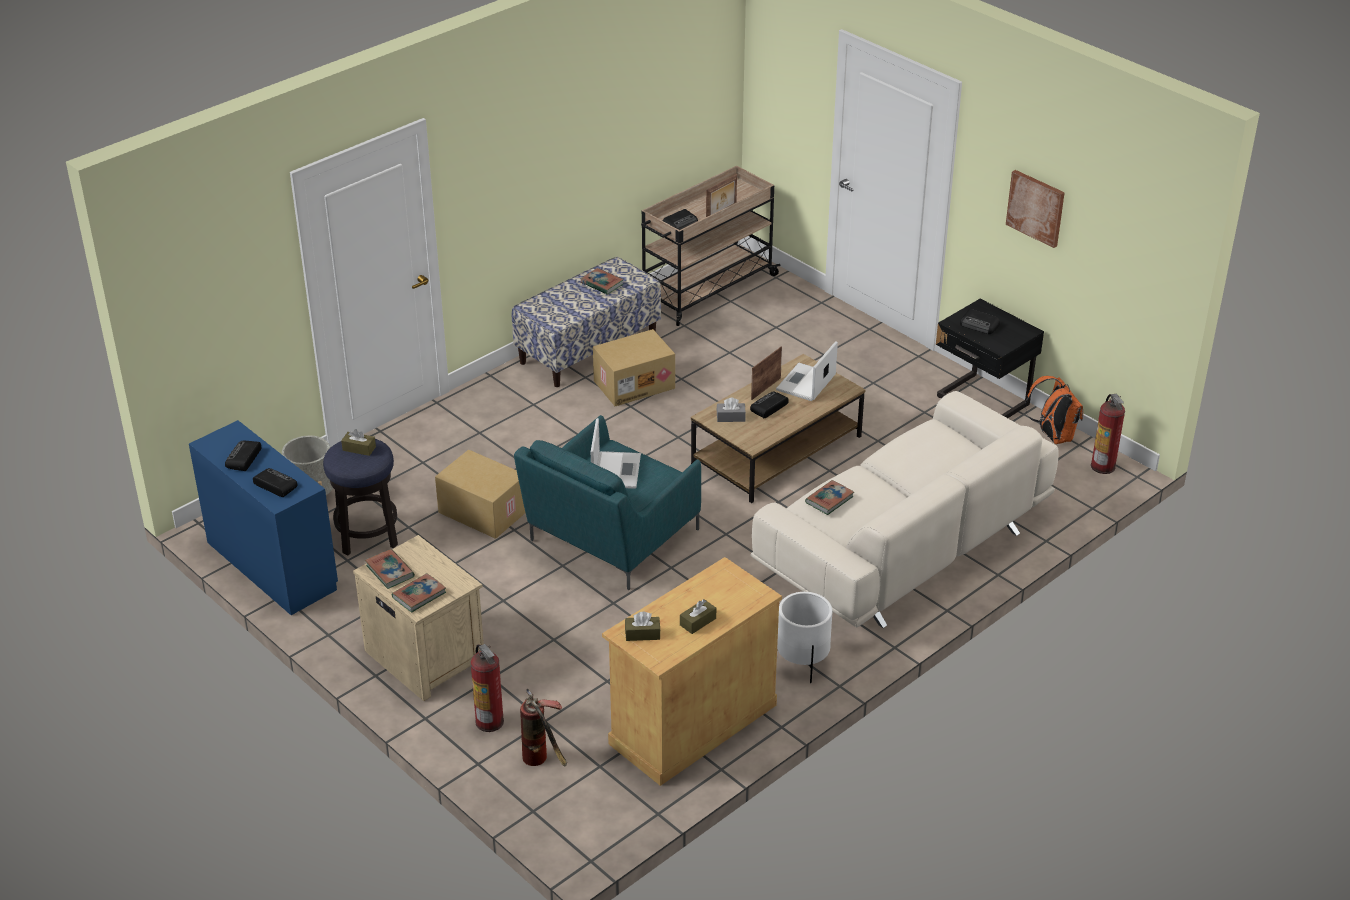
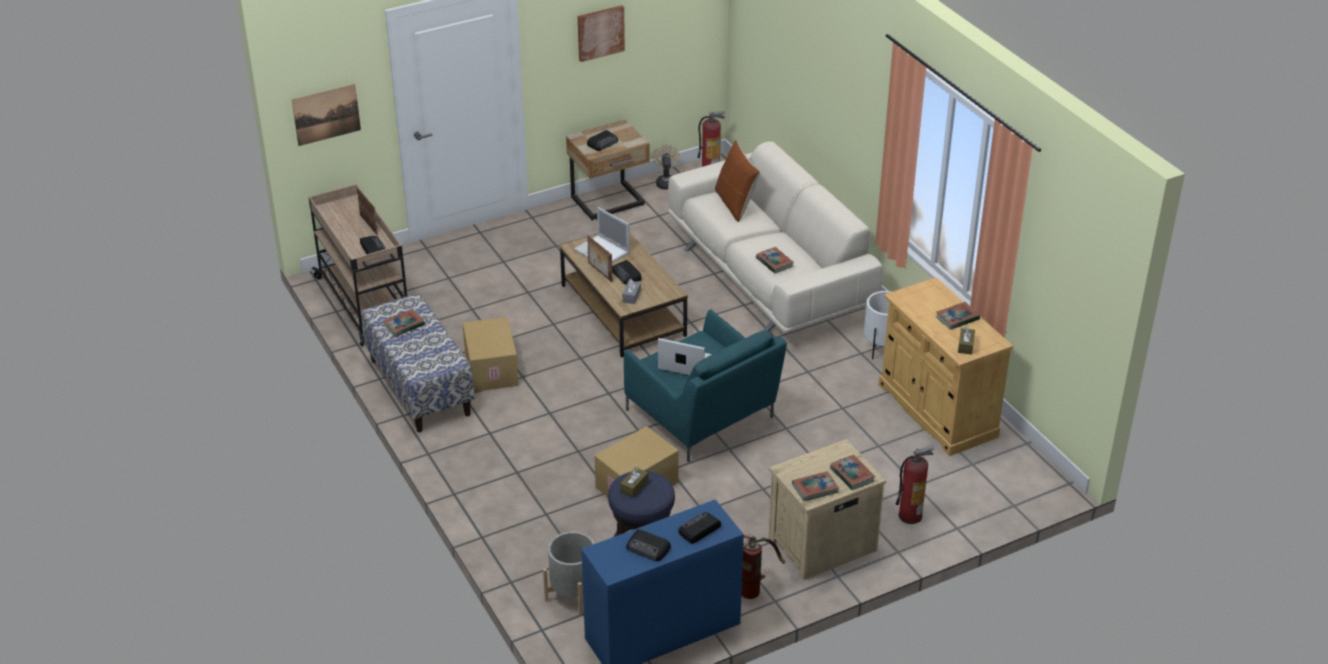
camera: 75 degrees left, 0 degrees up
fire extinguisher [520,689,567,767] -> fire extinguisher moved to [741,535,785,599]
brown tissue box [680,599,716,634] -> book [936,302,980,330]
black nightstand [936,299,1044,418] -> beige nightstand [566,120,649,220]
orange backpack [1025,376,1083,444] -> beige fan [652,144,680,190]
none -> picture [291,84,361,146]
none -> brown pillow [715,140,760,222]

